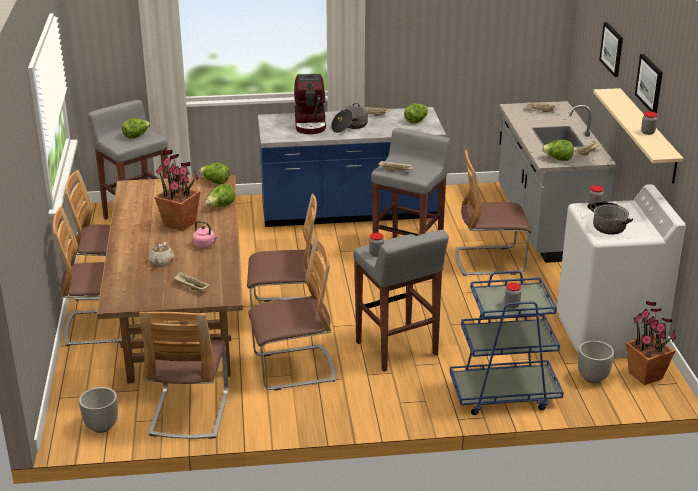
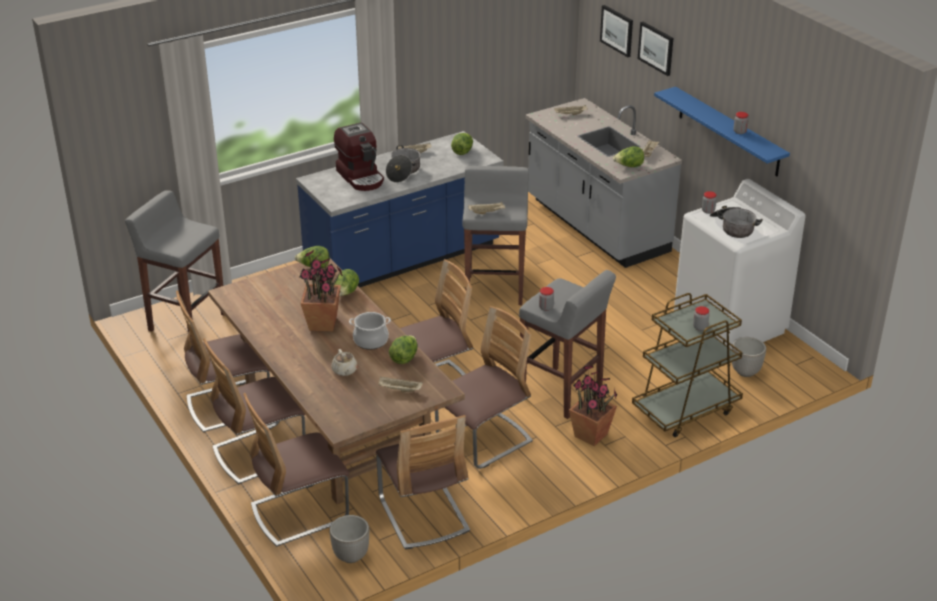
camera: 25 degrees left, 5 degrees up
lettuce [122,118,150,139] -> lettuce moved to [389,335,418,364]
pink kettle [193,221,219,248] -> cooking pot [349,312,391,349]
blue cart [450,271,564,415] -> brown cart [632,293,743,437]
chair [455,150,532,276] -> chair moved to [243,393,349,547]
beige shelf [593,88,684,184] -> blue shelf [654,87,790,176]
potted plant [626,301,676,385] -> potted plant moved to [569,366,617,446]
picture [635,54,663,113] -> picture moved to [600,5,633,57]

